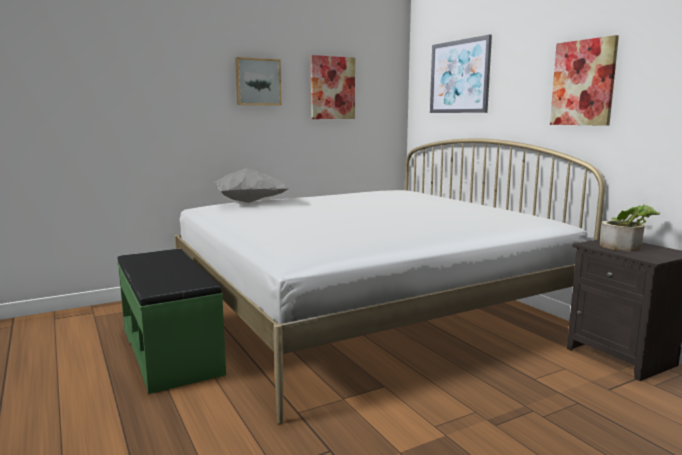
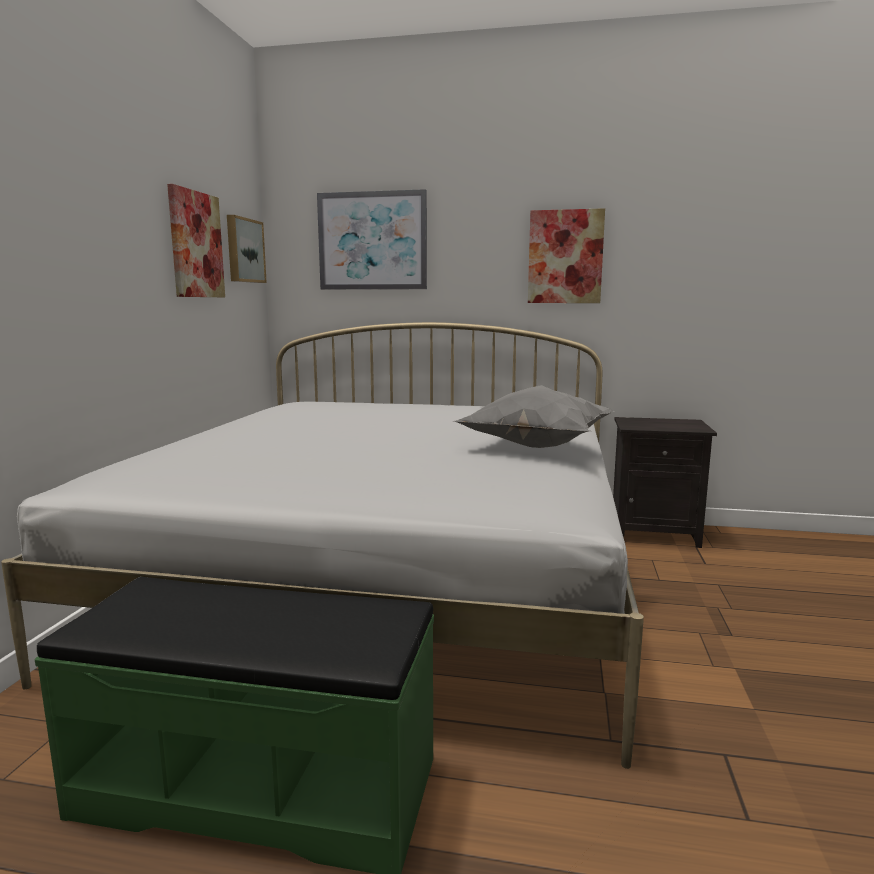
camera: 50 degrees left, 0 degrees up
grey pillow [214,168,290,203] -> grey pillow moved to [452,385,615,448]
picture [235,57,281,106] -> picture moved to [227,215,267,283]
potted plant [600,205,660,251] -> none

